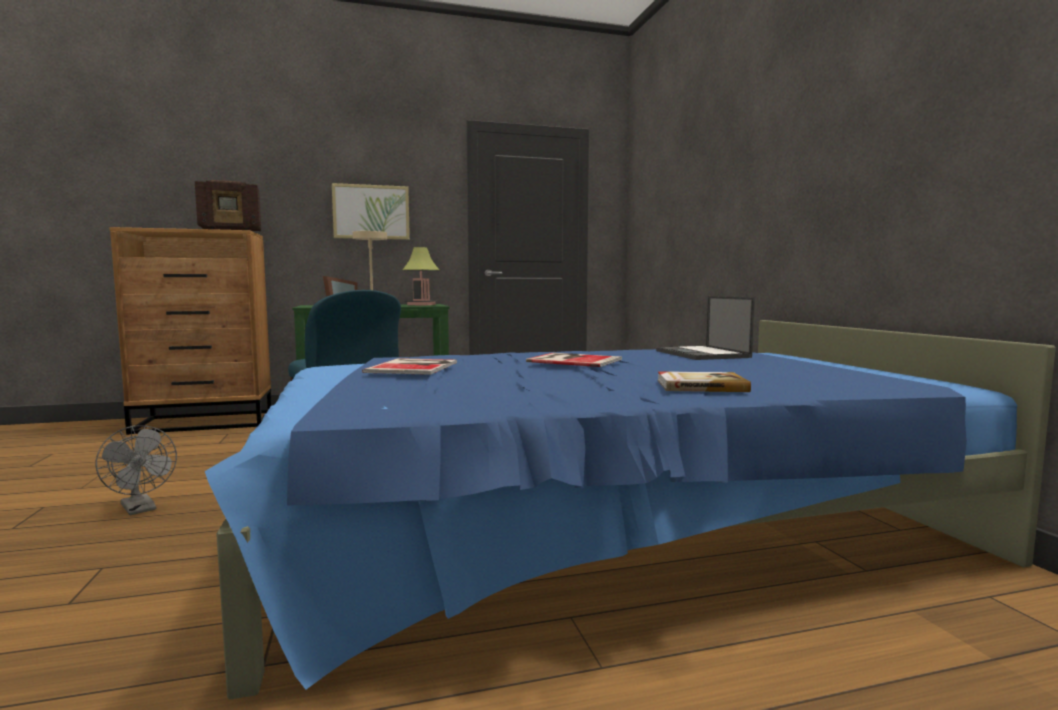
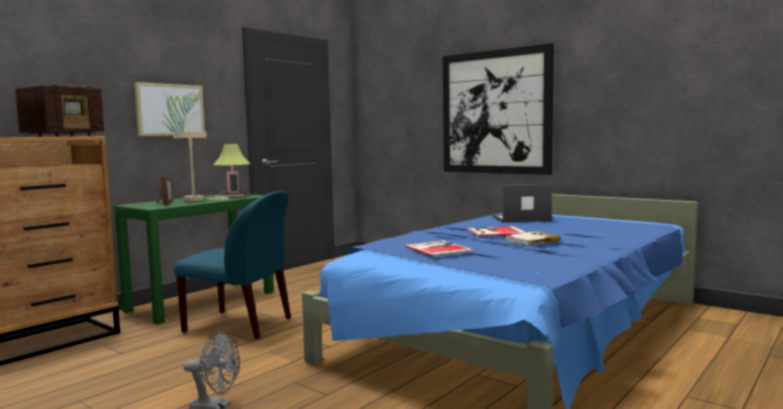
camera: 35 degrees left, 0 degrees up
laptop [656,296,755,360] -> laptop turned 135 degrees clockwise [492,184,552,222]
book [657,371,751,392] -> book moved to [505,231,561,246]
none -> picture [443,43,554,175]

